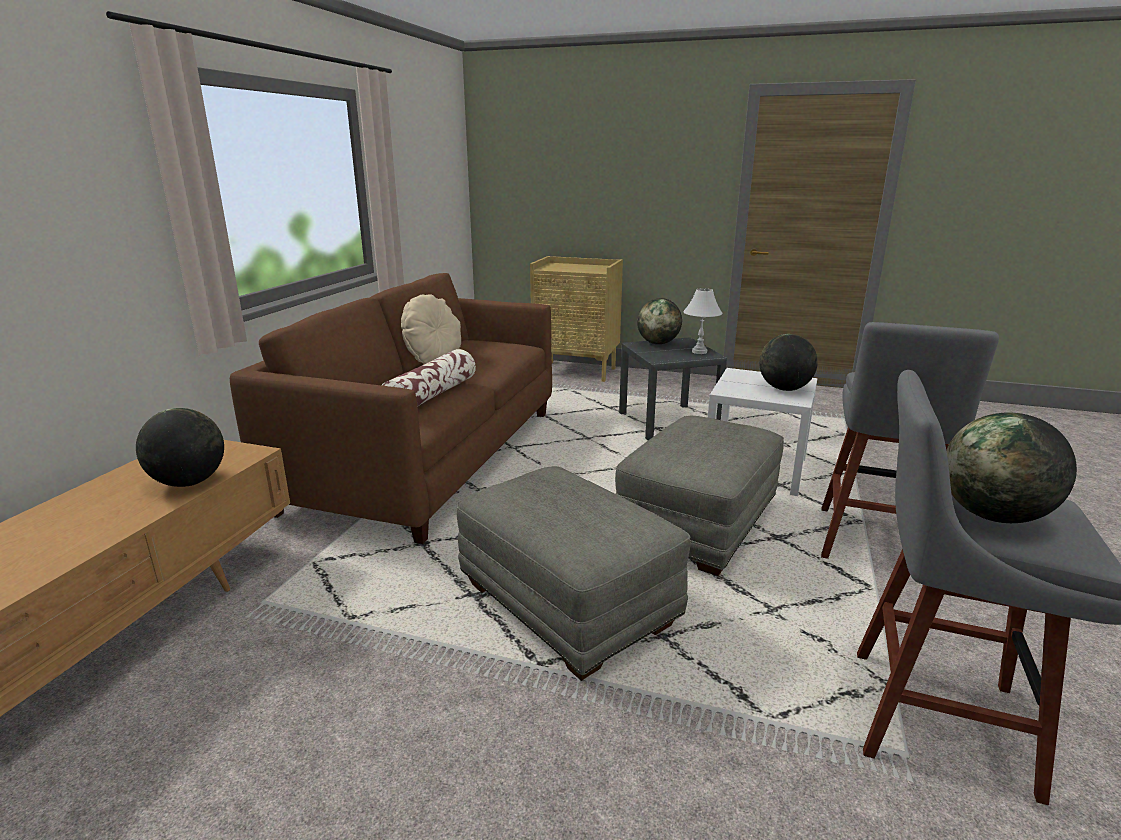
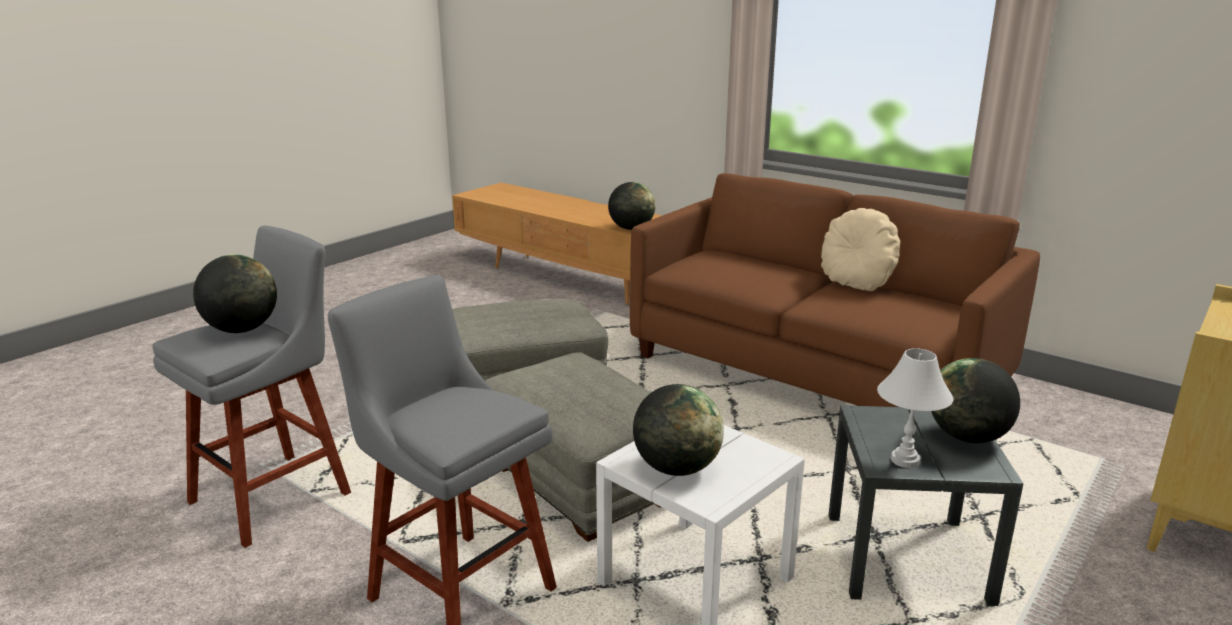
camera: 110 degrees right, 0 degrees up
pillow [381,349,476,407] -> none

